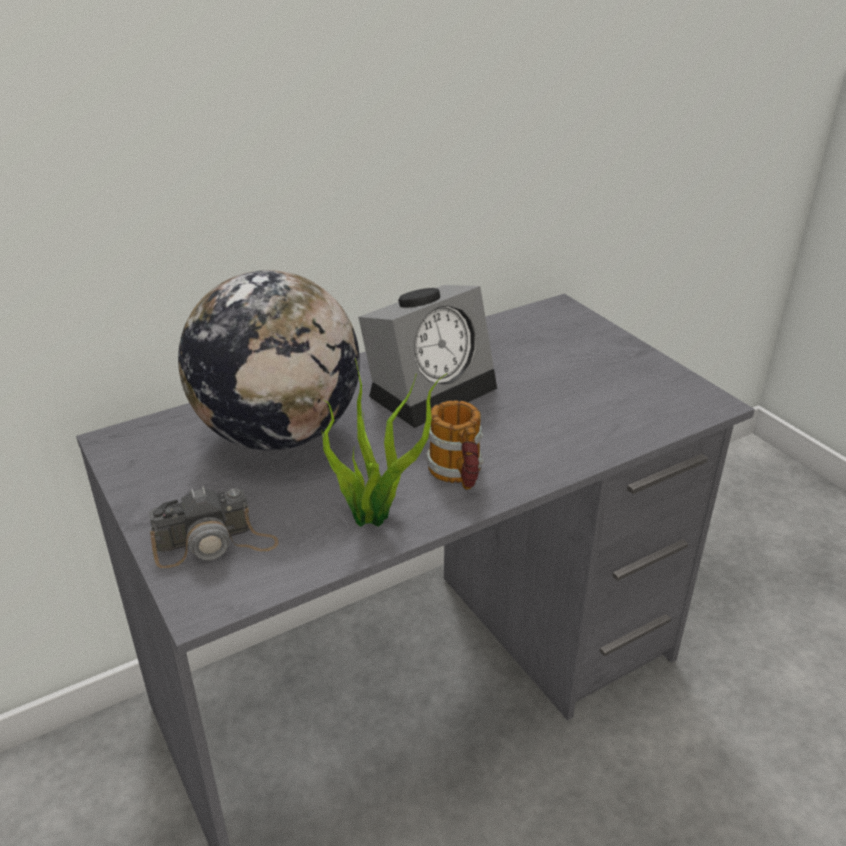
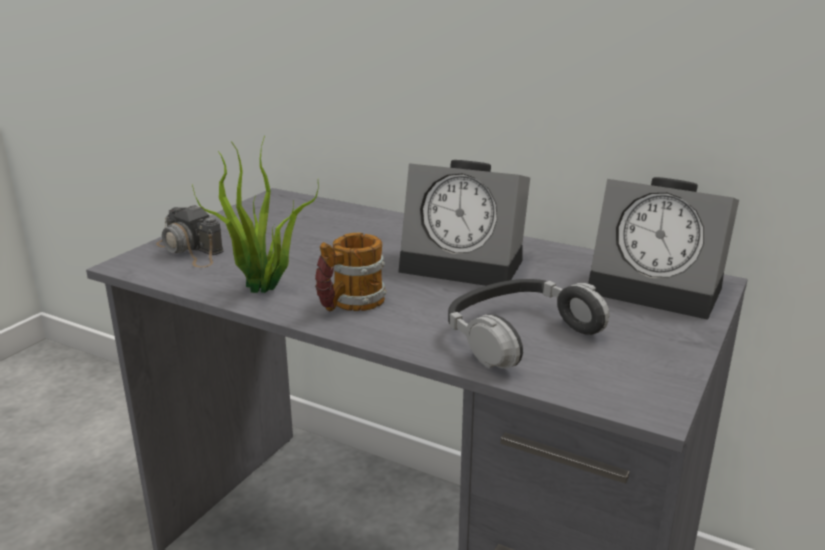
camera: 60 degrees right, 10 degrees down
globe [178,270,360,451] -> none
none -> headphones [448,279,610,369]
none -> alarm clock [588,177,739,320]

